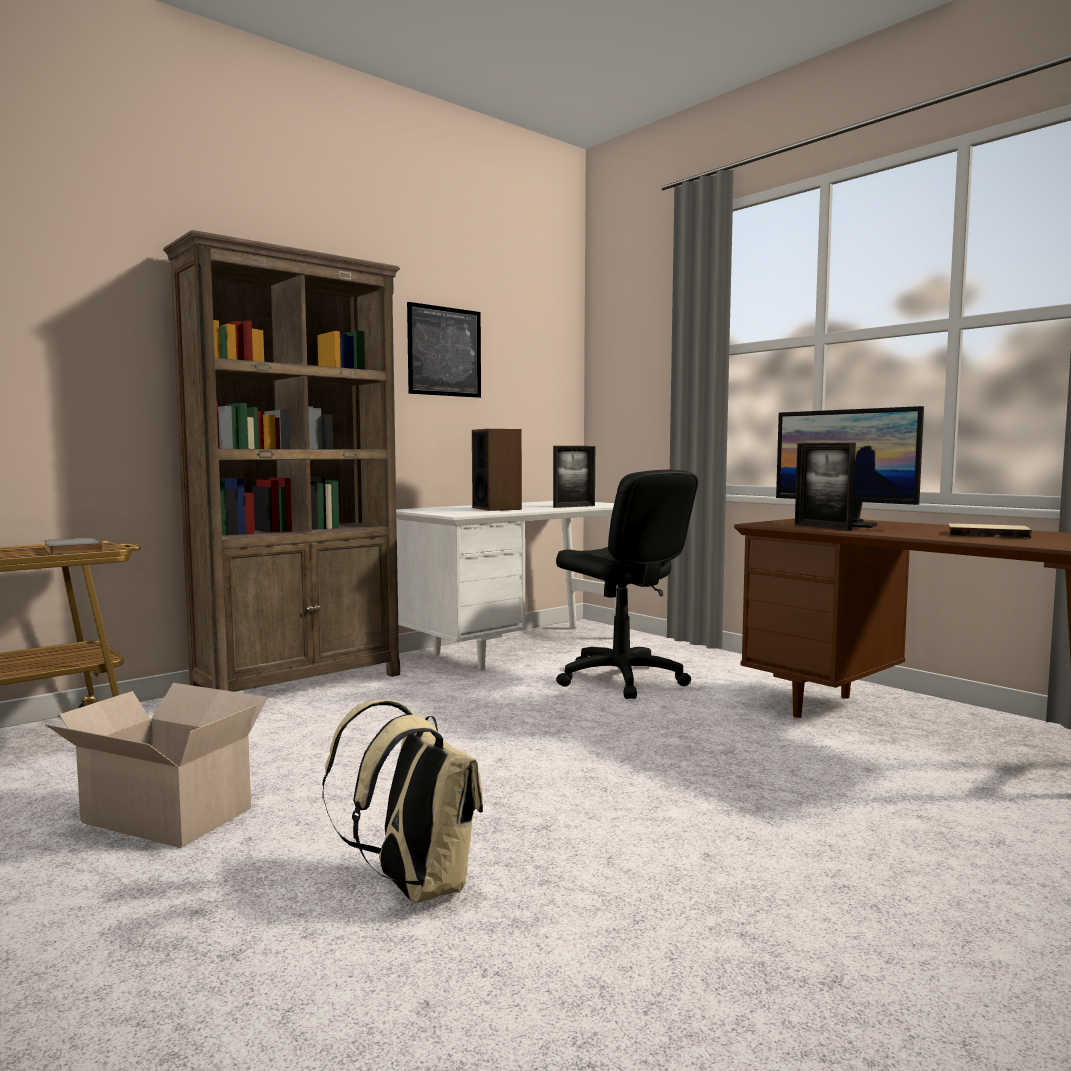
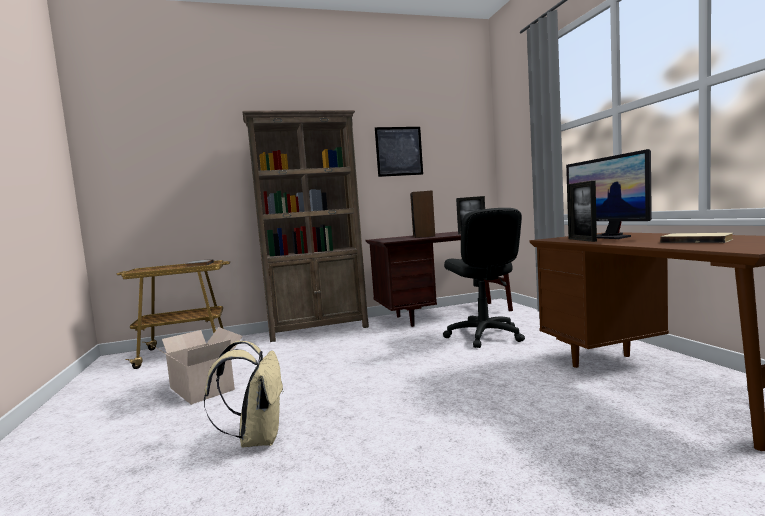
camera: 25 degrees right, 0 degrees up
white desk [396,501,618,670] -> brown desk [365,231,513,327]

